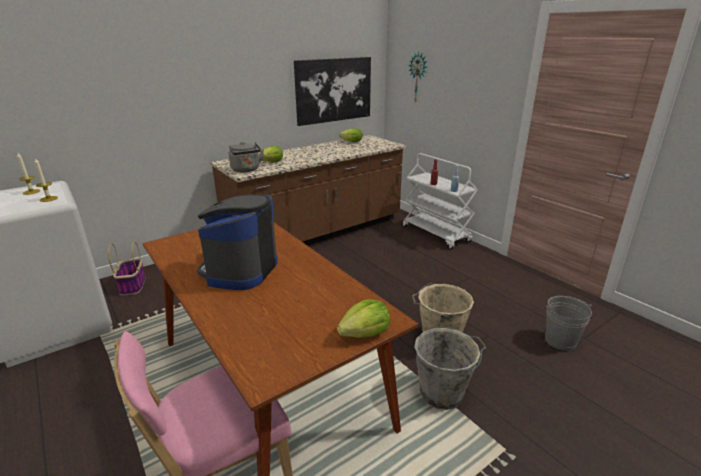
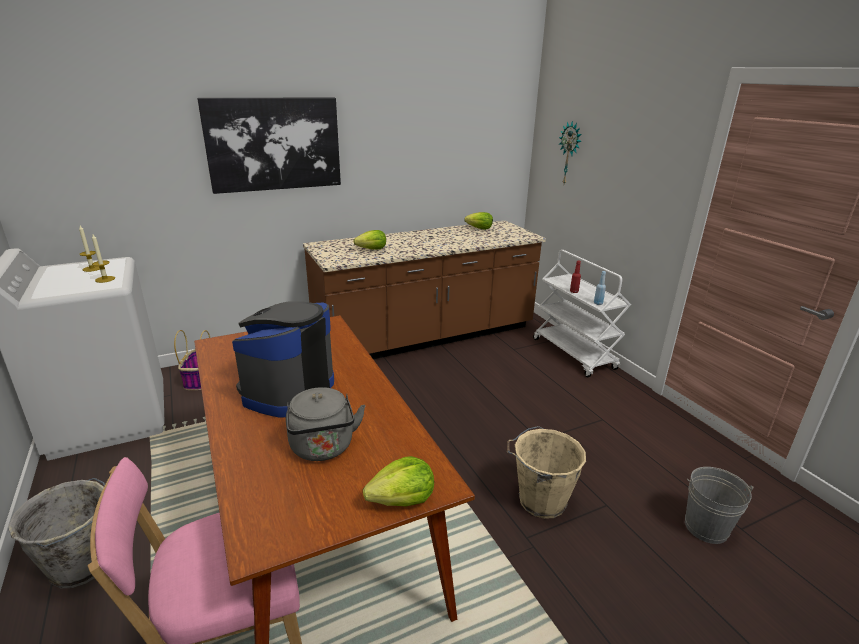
camera: 10 degrees right, 0 degrees up
grey kettle [229,142,264,172] -> grey kettle moved to [286,387,366,461]
picture [294,57,371,126] -> picture moved to [197,98,341,194]
grey bucket [414,326,486,410] -> grey bucket moved to [8,478,105,588]

